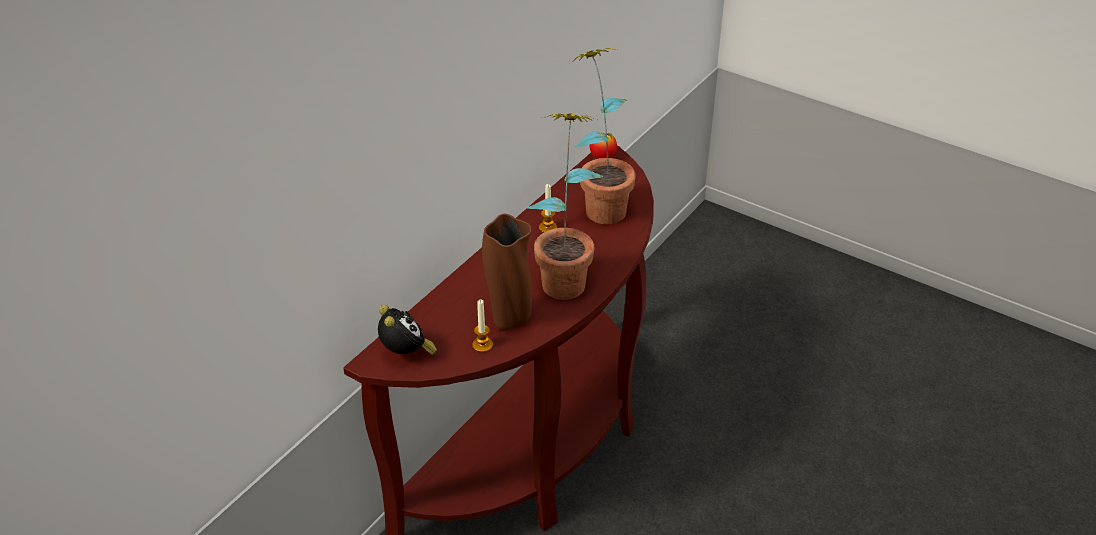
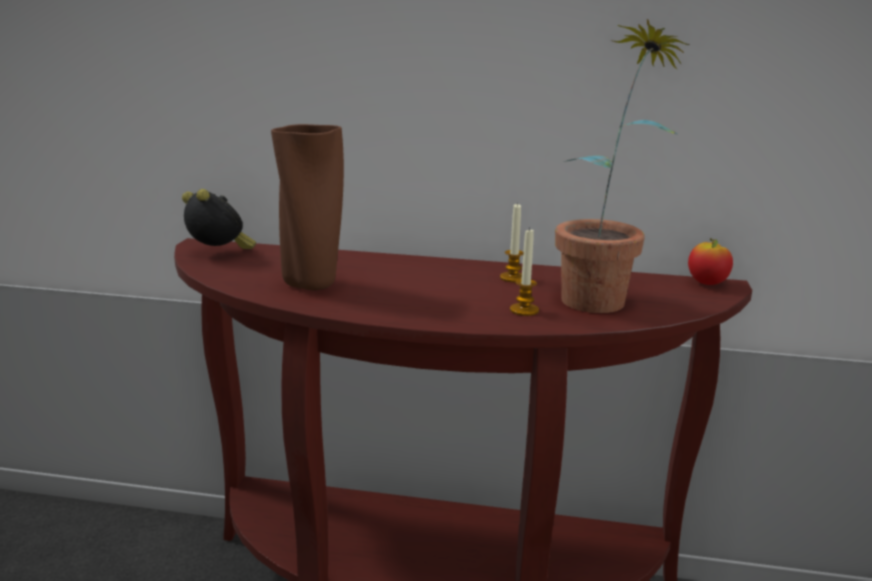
camera: 65 degrees right, 20 degrees down
alarm clock [378,305,437,355] -> alarm clock turned 90 degrees counterclockwise [182,189,256,249]
candle [472,300,493,352] -> candle moved to [510,227,539,316]
potted plant [527,113,603,300] -> none

